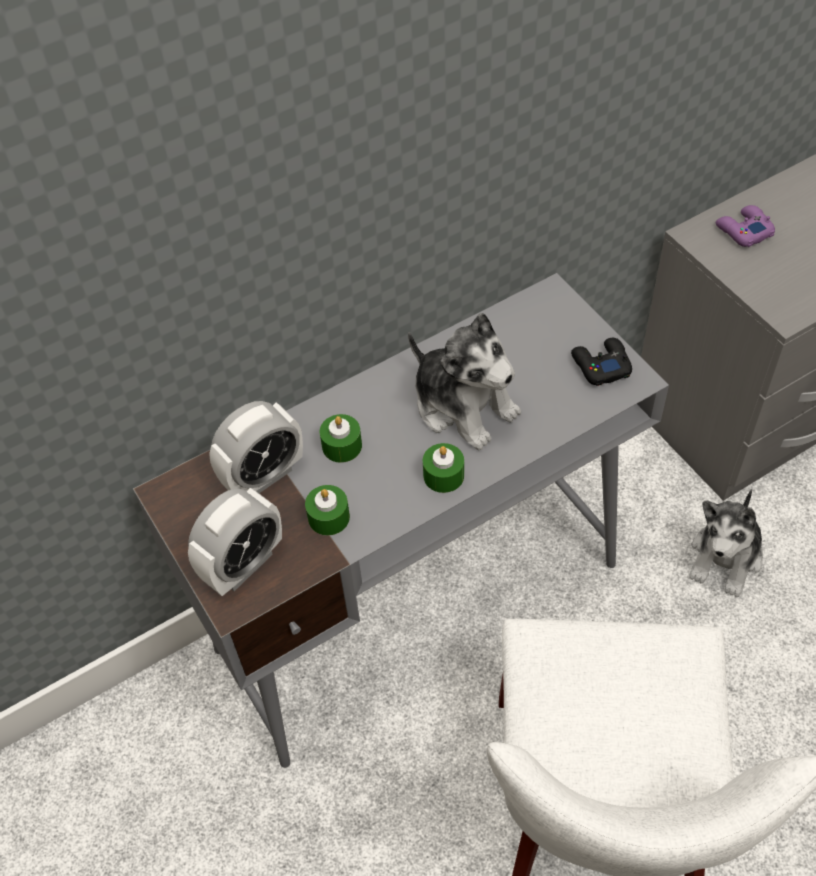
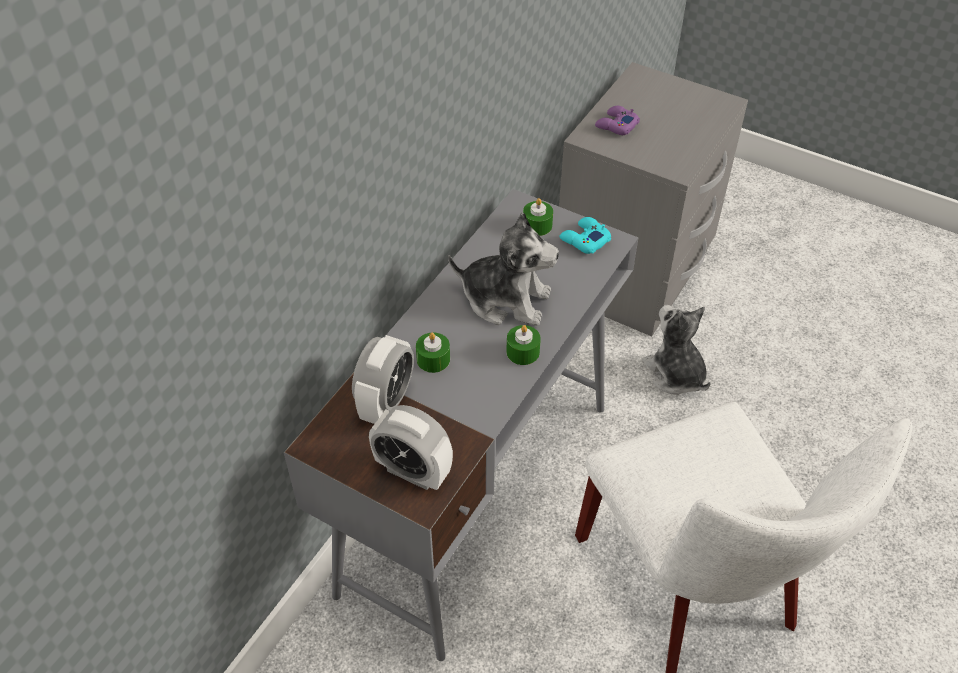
camera: 30 degrees left, 5 degrees down
alarm clock [188,488,282,596] -> alarm clock turned 105 degrees clockwise [369,405,453,490]
green candle [305,485,350,536] -> green candle moved to [523,198,553,236]
black game controller [571,338,632,386] -> turquoise game controller [559,217,611,254]
plush toy [689,489,763,597] -> plush toy turned 150 degrees clockwise [642,305,710,395]

